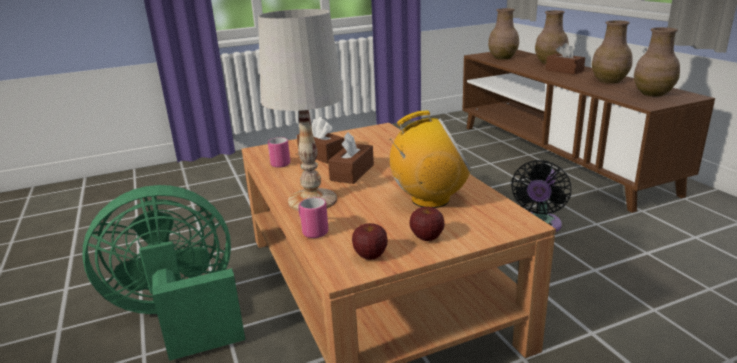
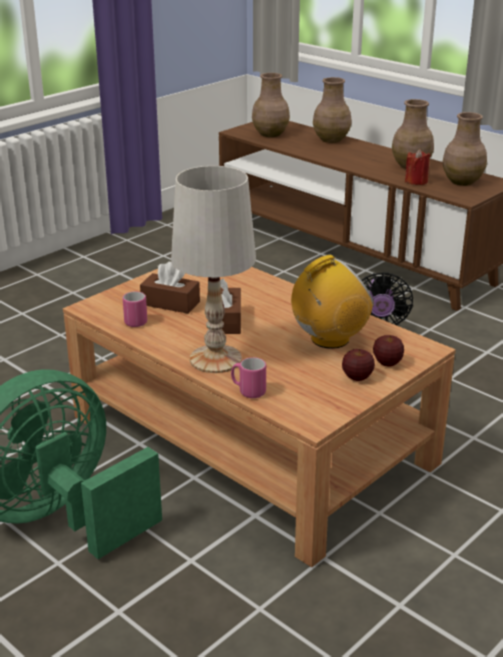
camera: 25 degrees left, 5 degrees up
apple [352,223,388,260] -> apple moved to [373,335,404,367]
brown tissue box [546,43,585,75] -> none
none -> red candle [405,149,430,185]

